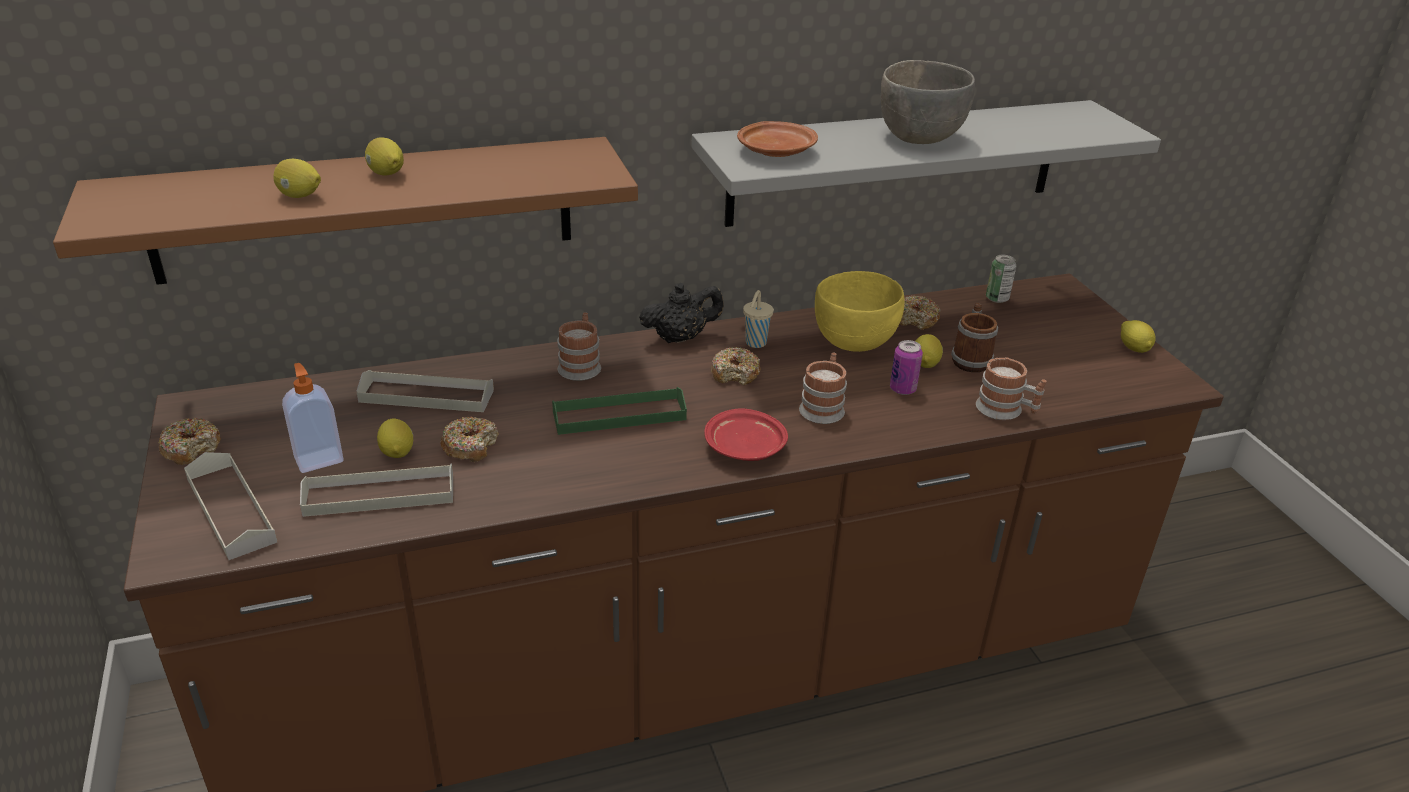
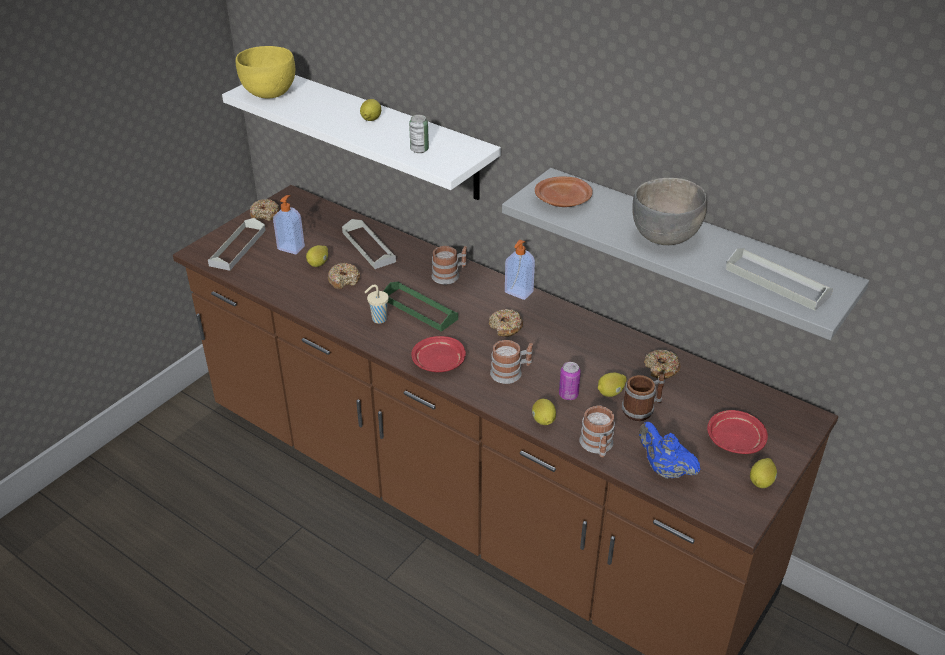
camera: 55 degrees right, 5 degrees up
brown shelf [53,137,638,285] -> white shelf [222,75,501,200]
lemon [273,159,321,198] -> lemon moved to [532,399,556,425]
grey tray [300,464,453,517] -> grey tray moved to [726,248,833,311]
black teapot [639,283,724,343] -> soap dispenser [505,240,535,300]
beige cup [743,290,773,348] -> beige cup moved to [365,284,389,324]
yellow bowl [815,271,905,352] -> yellow bowl moved to [236,46,295,98]
can [986,255,1016,303] -> can moved to [409,115,429,153]
none -> blue teapot [639,422,701,479]
none -> red plate [707,410,768,454]

